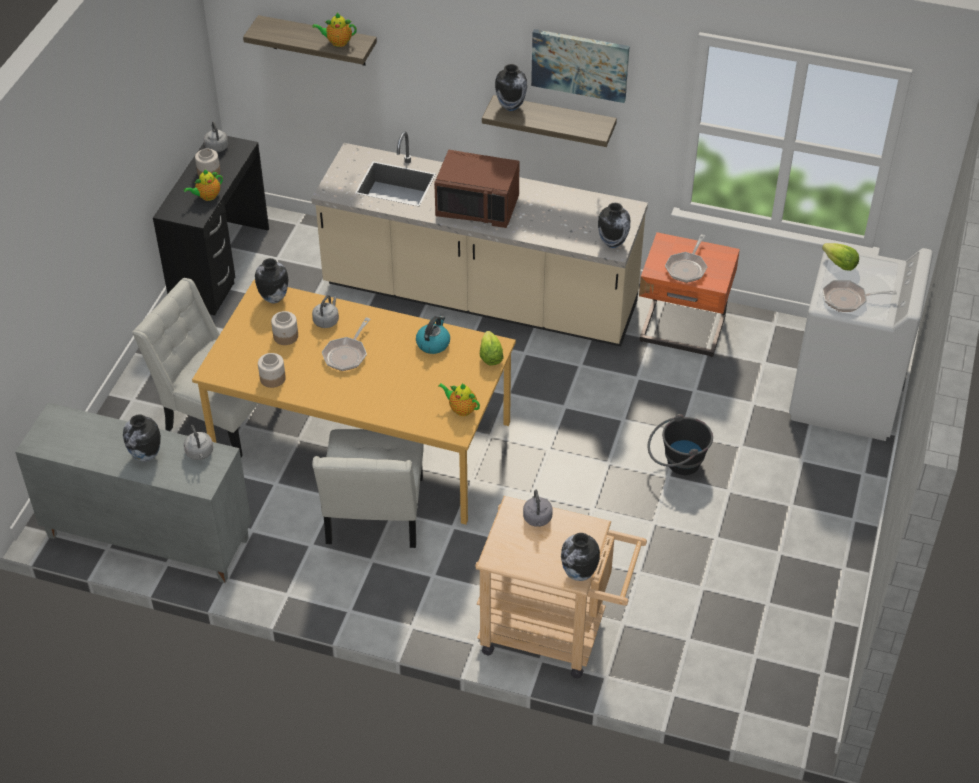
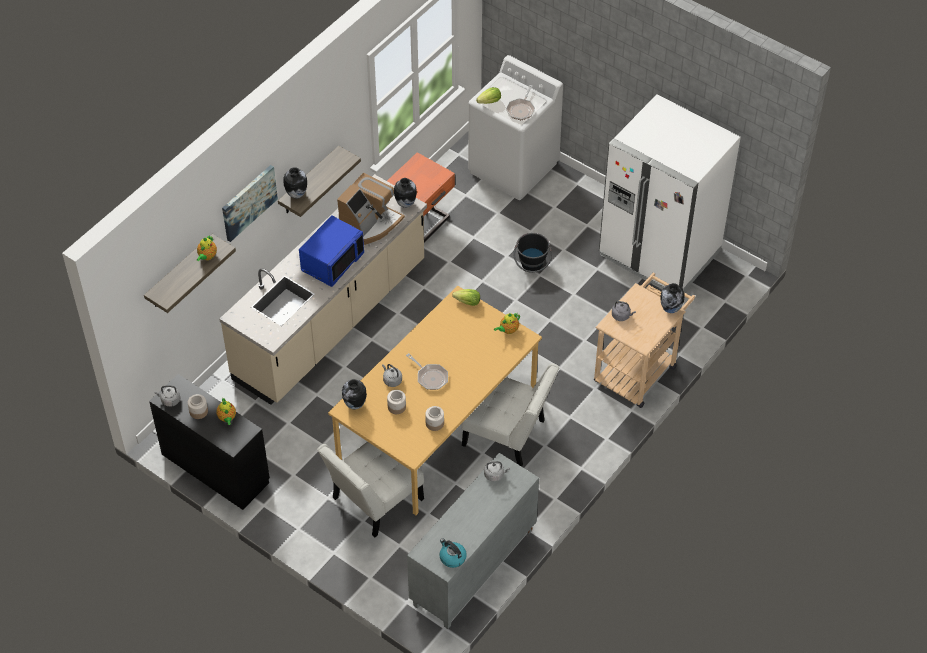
camera: 70 degrees left, 5 degrees up
vase [123,414,161,462] -> none
kettle [416,316,450,354] -> kettle moved to [439,538,467,568]
brown microwave [434,149,519,228] -> blue microwave [299,215,364,287]
picture [531,29,630,103] -> picture moved to [222,165,278,242]
frying pan [665,234,707,283] -> none
none -> coffee machine [337,173,405,245]
none -> white fridge [599,94,741,292]

